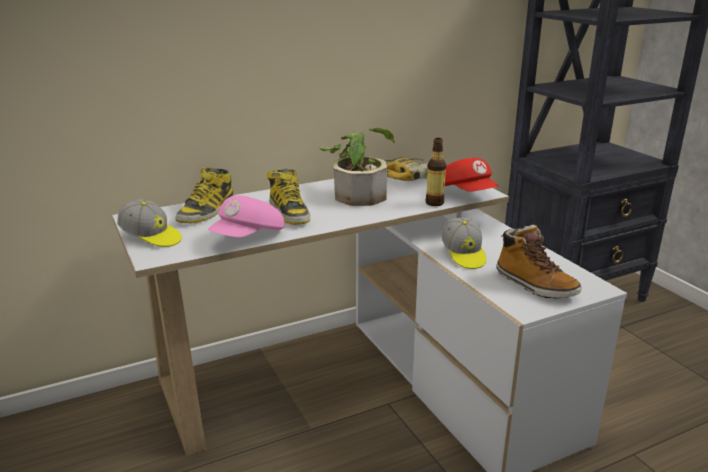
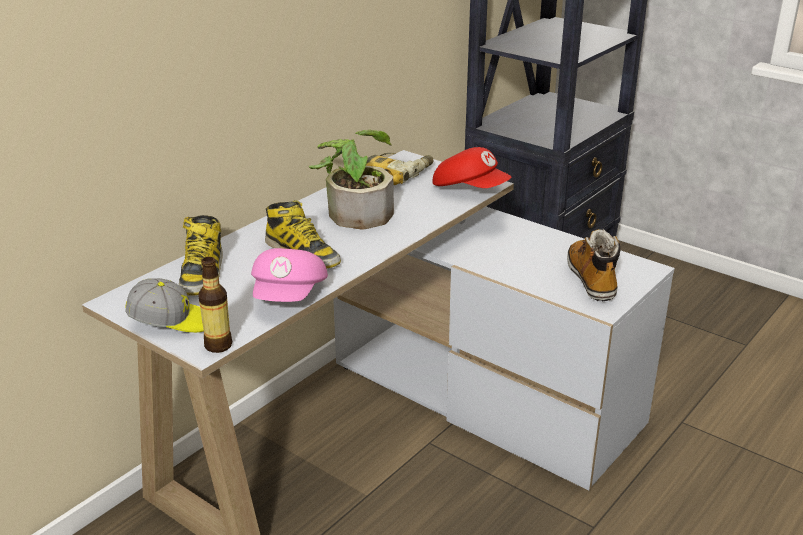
camera: 25 degrees left, 5 degrees up
bottle [426,138,446,206] -> bottle moved to [198,257,232,353]
cap [442,217,487,269] -> none
boot [497,225,582,299] -> boot turned 120 degrees counterclockwise [567,229,620,301]

